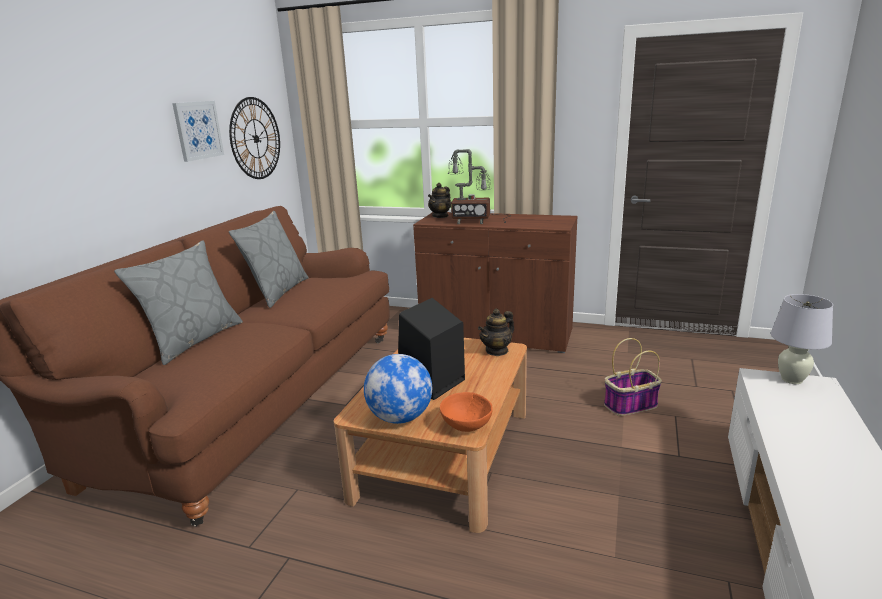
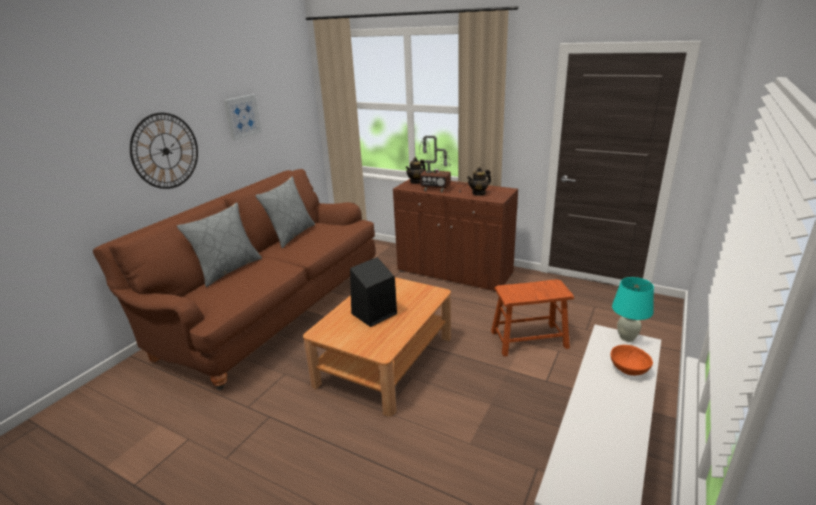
camera: 10 degrees right, 5 degrees up
wall clock [229,97,280,179] -> wall clock moved to [130,113,198,189]
globe [364,354,432,424] -> none
orange bowl [440,392,493,432] -> orange bowl moved to [610,345,653,376]
teapot [478,309,514,356] -> teapot moved to [467,167,491,196]
basket [604,338,662,416] -> brown stool [491,279,574,356]
white table lamp [771,294,833,384] -> turquoise table lamp [612,277,654,342]

